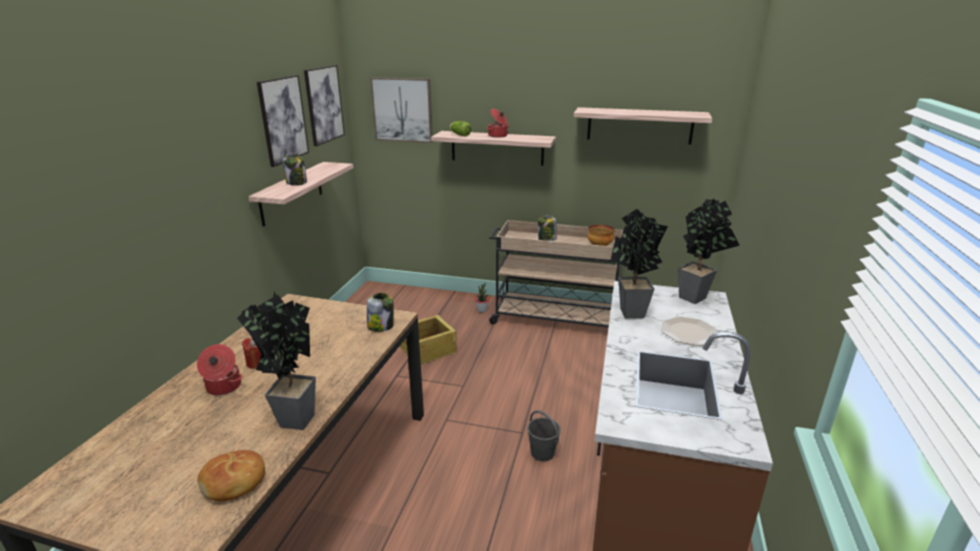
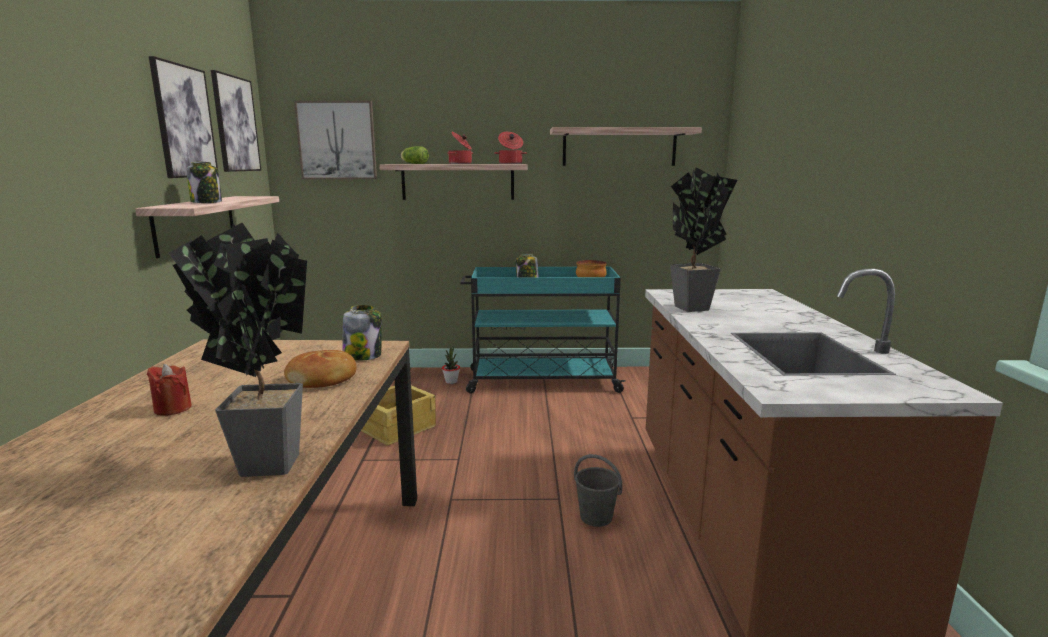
camera: 15 degrees left, 10 degrees down
cooking pot [197,344,242,395] -> cooking pot moved to [494,132,527,164]
bread [197,450,265,501] -> bread moved to [284,350,357,388]
beige cart [489,220,623,328] -> turquoise cart [460,267,626,393]
plate [661,316,718,346] -> none
potted plant [678,199,740,304] -> none

